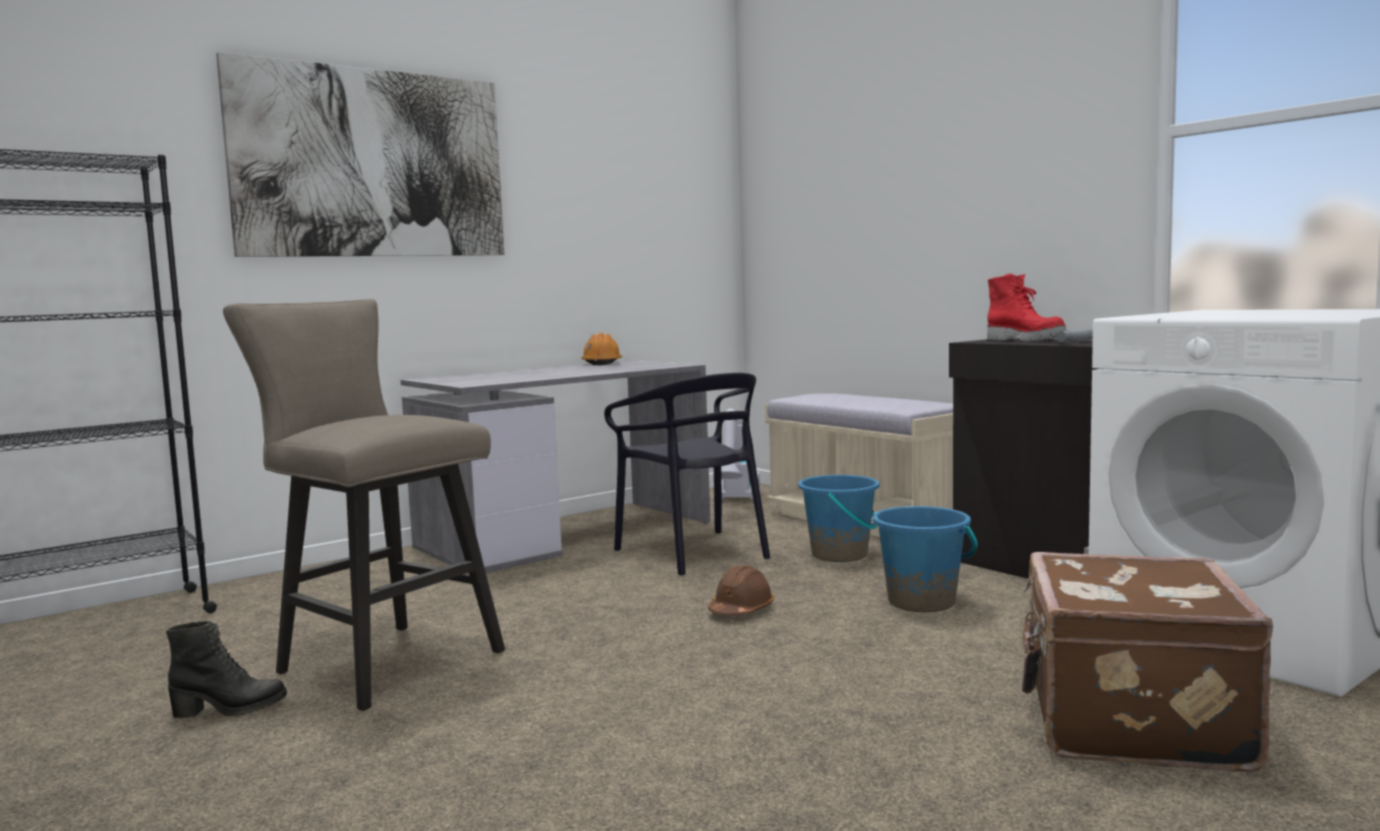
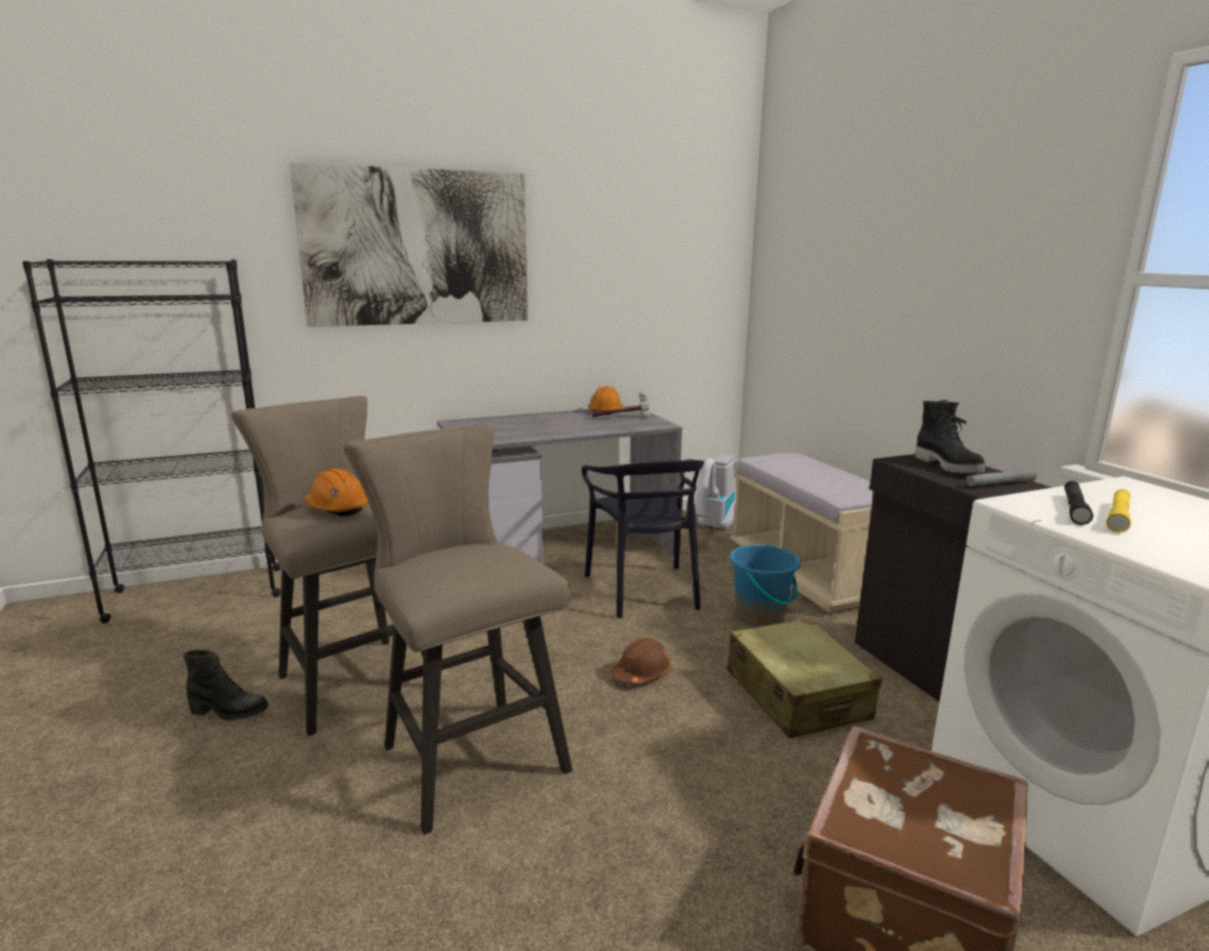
camera: 15 degrees right, 10 degrees up
blue bucket [873,506,977,612] -> beige suitcase [727,618,882,738]
red boot [987,274,1066,341] -> black boot [915,400,985,473]
none -> orange hard hat [304,468,369,516]
none -> beige stool [343,424,572,835]
none -> hammer [592,391,650,418]
none -> black flashlight [1064,481,1093,525]
none -> yellow flashlight [1106,489,1131,533]

